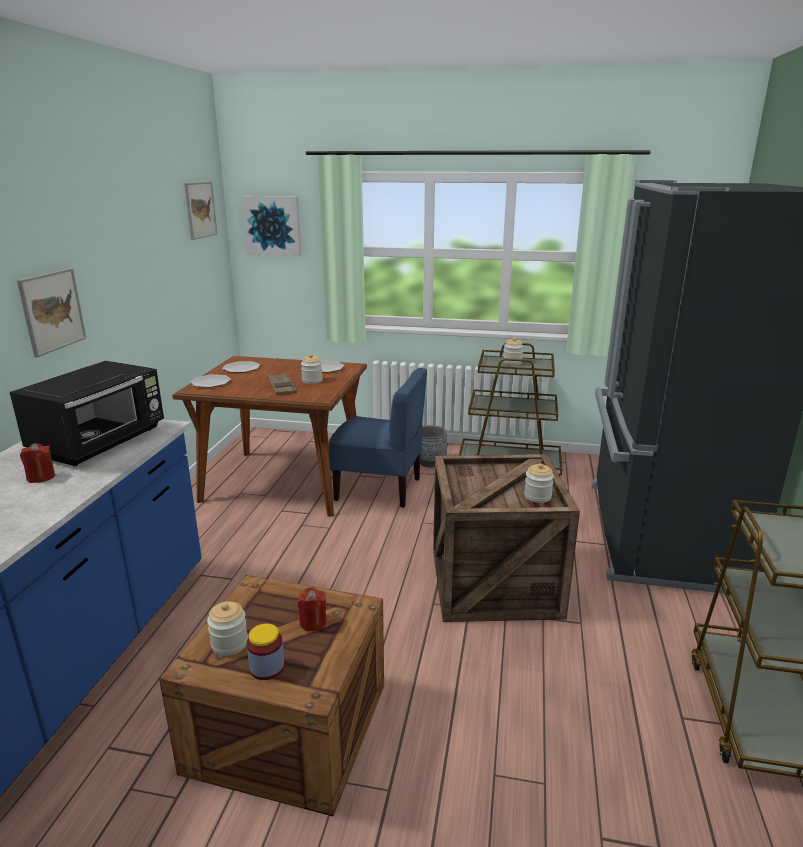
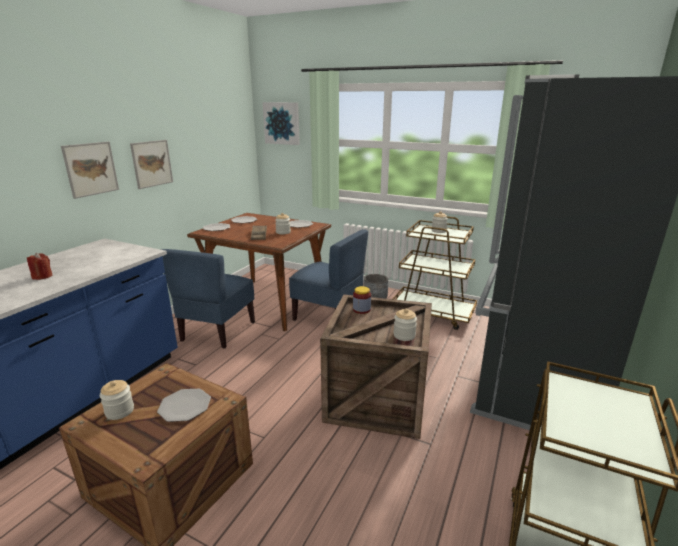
camera: 15 degrees right, 0 degrees up
black microwave [10,361,164,466] -> none
picture [184,182,218,240] -> picture moved to [130,140,173,189]
jar [247,624,285,680] -> jar moved to [353,286,371,314]
red candle [298,587,327,631] -> plate [157,389,211,422]
none -> blue chair [161,249,255,349]

